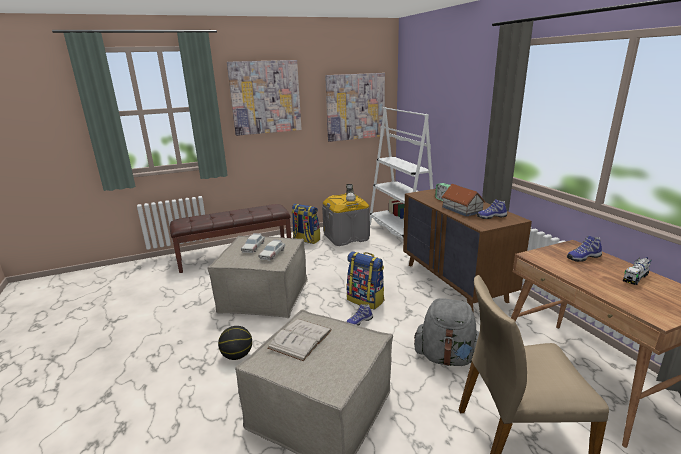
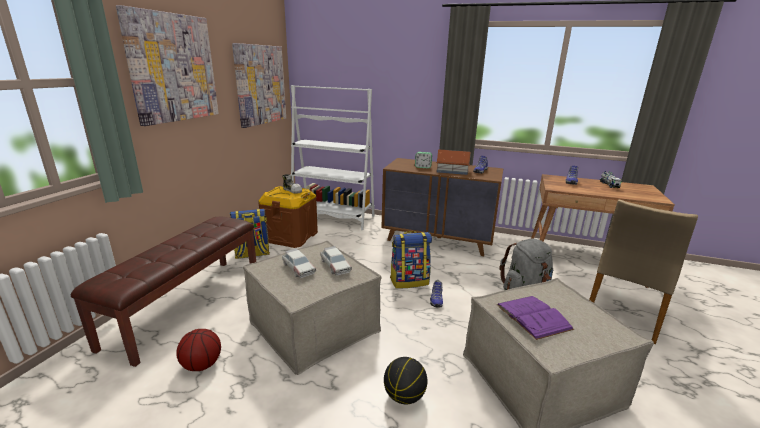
camera: 50 degrees left, 0 degrees up
white book [267,319,332,361] -> purple book [497,296,574,340]
grey storage box [322,193,370,246] -> brown storage box [258,186,318,248]
none -> basketball [176,329,221,371]

